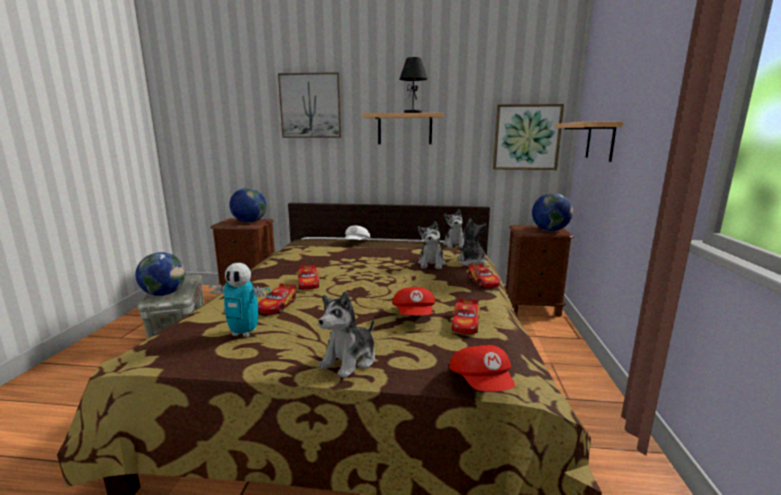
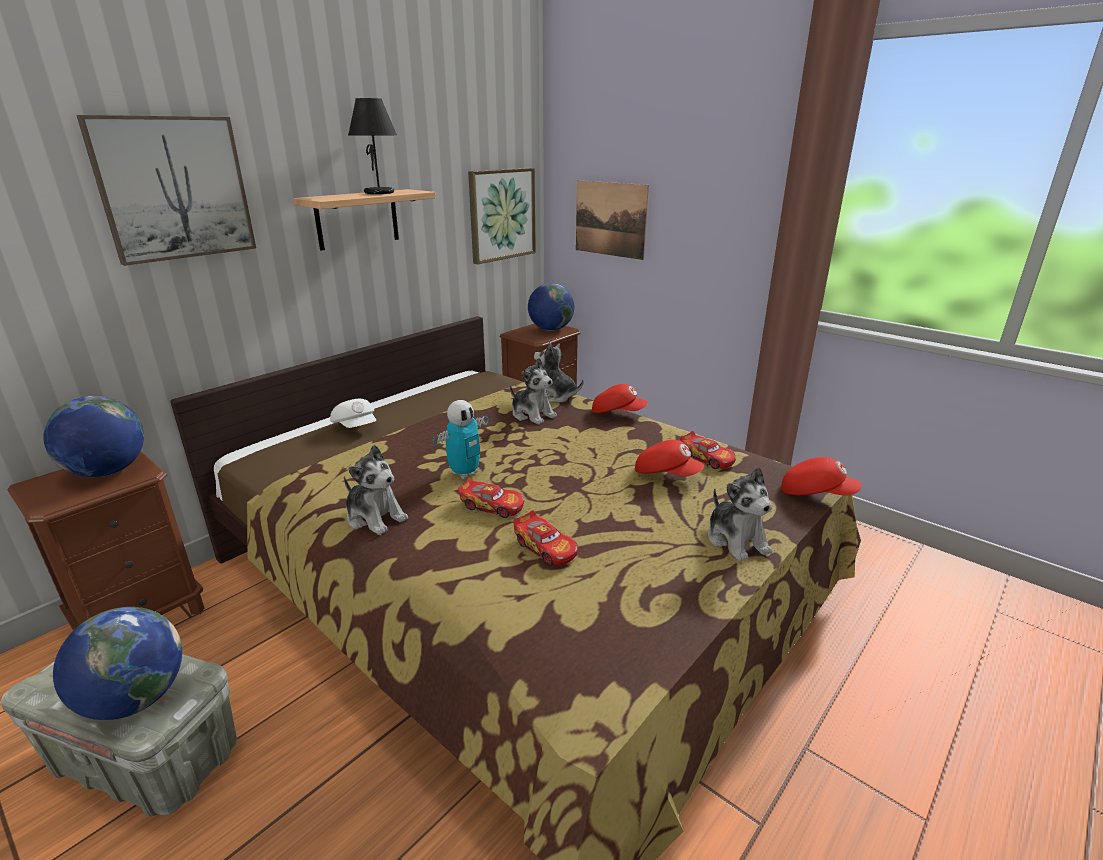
camera: 55 degrees left, 10 degrees up
toy robot [209,263,271,337] -> toy robot moved to [433,400,489,479]
plush toy [443,209,464,248] -> plush toy moved to [344,445,408,535]
toy car [468,263,500,288] -> red cap [592,384,648,413]
shelf [555,122,623,162] -> picture [576,180,649,260]

